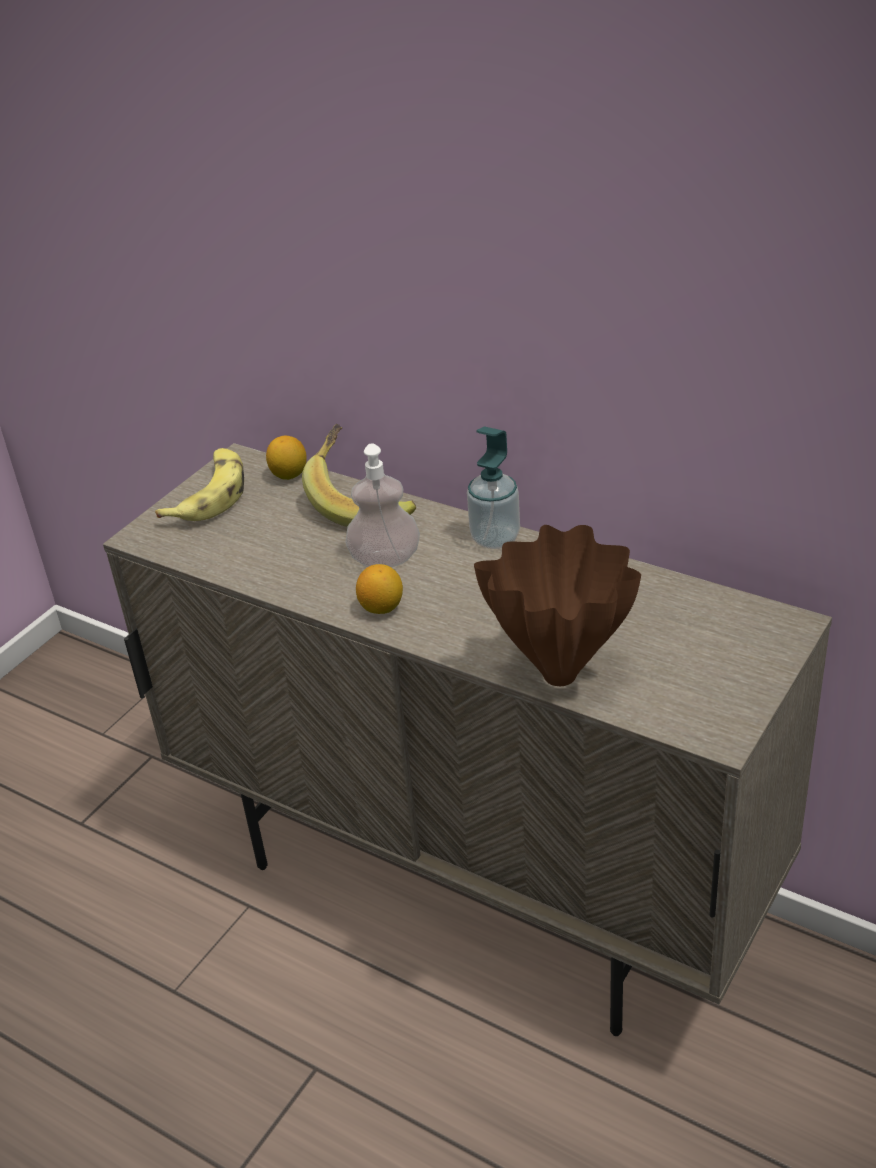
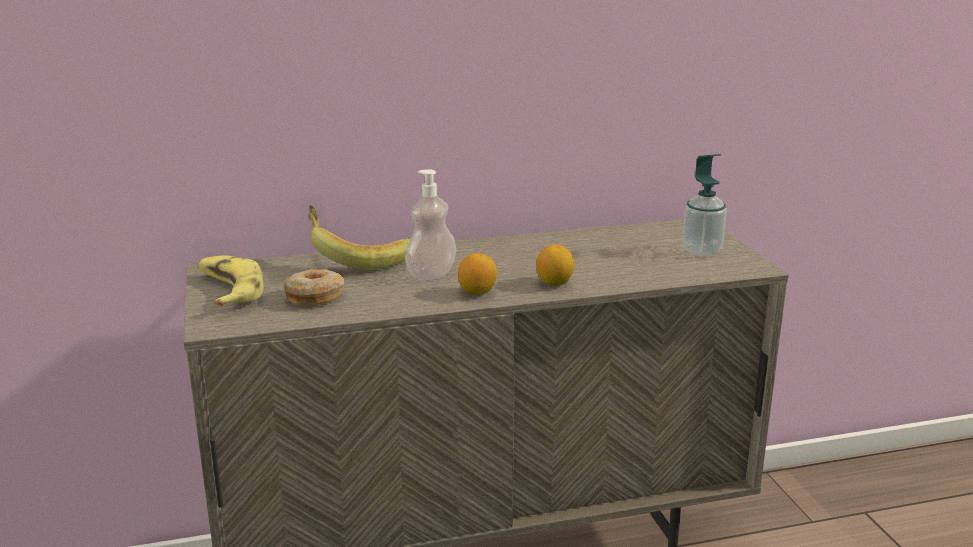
camera: 50 degrees left, 15 degrees down
lemon [266,436,307,480] -> lemon moved to [536,245,574,286]
soap dispenser [467,427,520,549] -> soap dispenser moved to [683,154,727,256]
brown vase [474,525,641,686] -> none
none -> donut [284,269,345,306]

